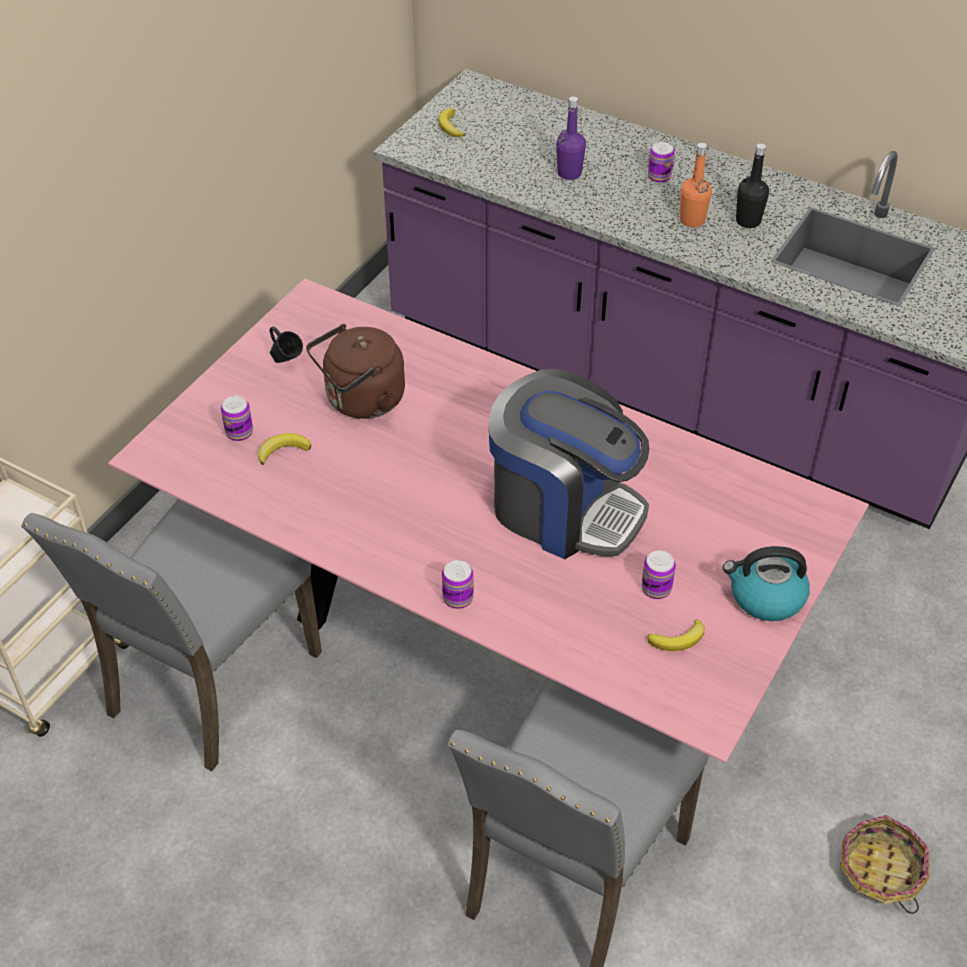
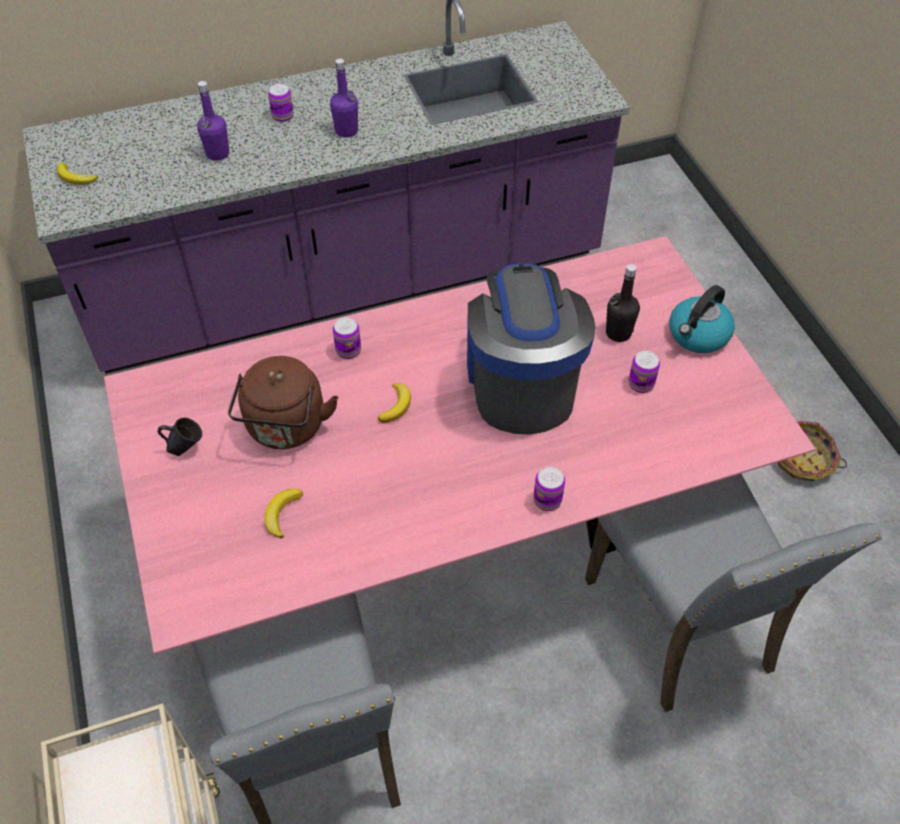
camera: 50 degrees left, 5 degrees up
can [221,396,253,441] -> can moved to [333,317,361,359]
coffee machine [489,369,649,559] -> coffee machine turned 75 degrees counterclockwise [467,264,595,435]
banana [648,619,705,651] -> banana moved to [378,383,411,423]
orange bottle [680,143,712,228] -> purple bottle [330,59,358,138]
black bottle [736,143,769,228] -> black bottle moved to [606,264,640,342]

